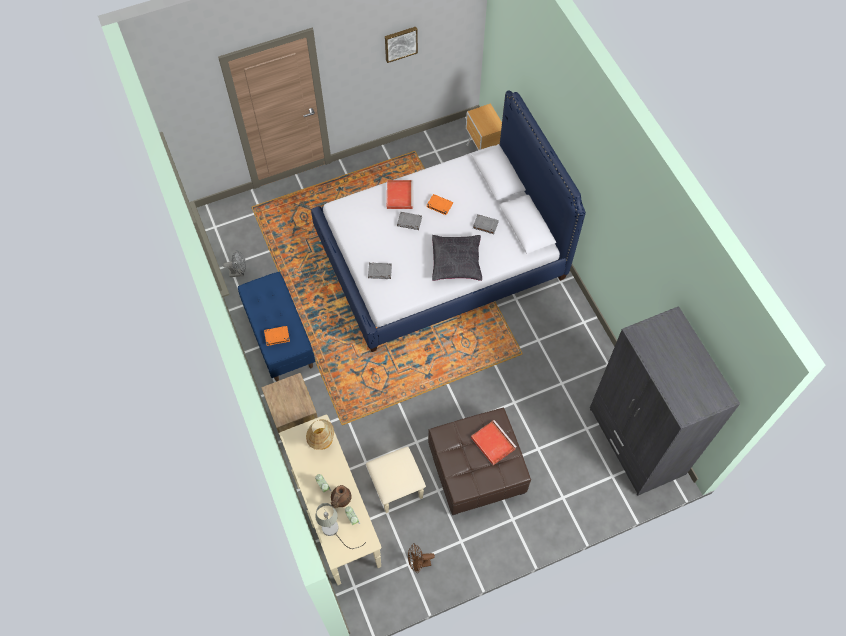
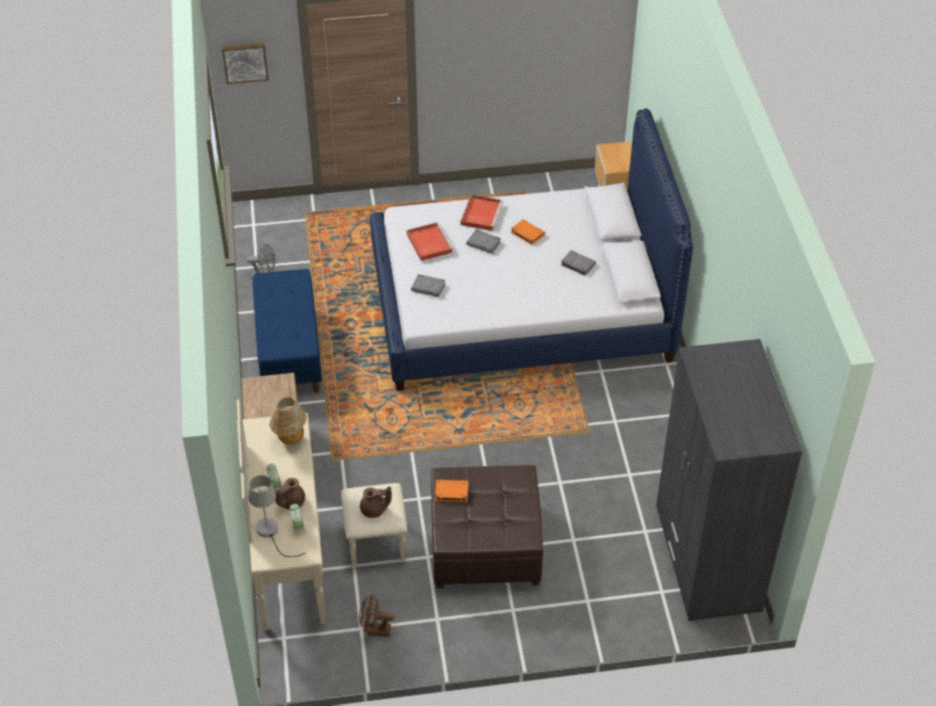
camera: 15 degrees right, 15 degrees down
orange book [264,326,290,346] -> orange book moved to [435,479,468,502]
picture [385,27,418,63] -> picture moved to [222,43,268,84]
black pillow [432,235,482,281] -> none
red tray [471,420,516,465] -> red tray moved to [407,222,453,261]
none -> brown teapot [360,486,392,518]

